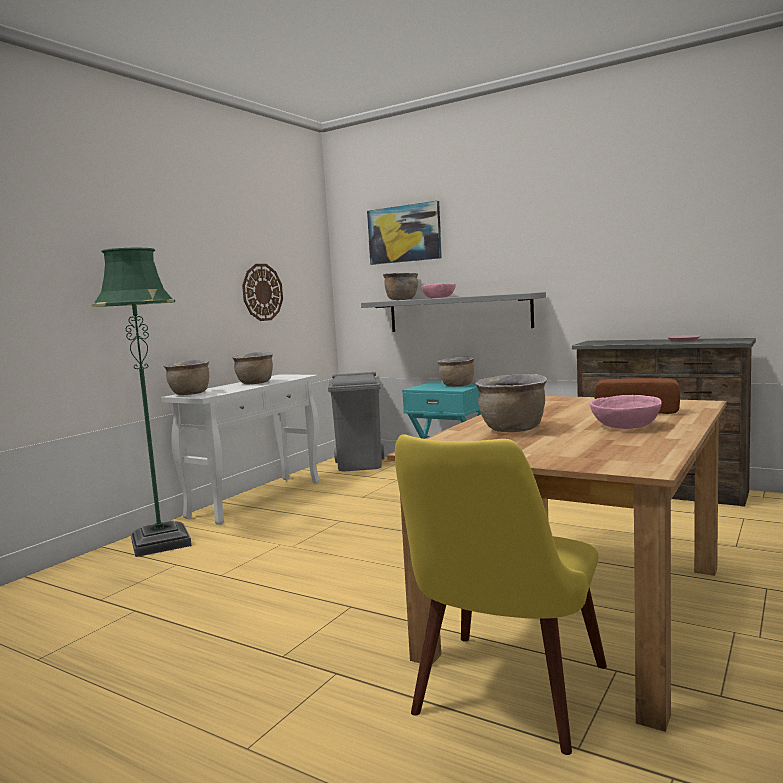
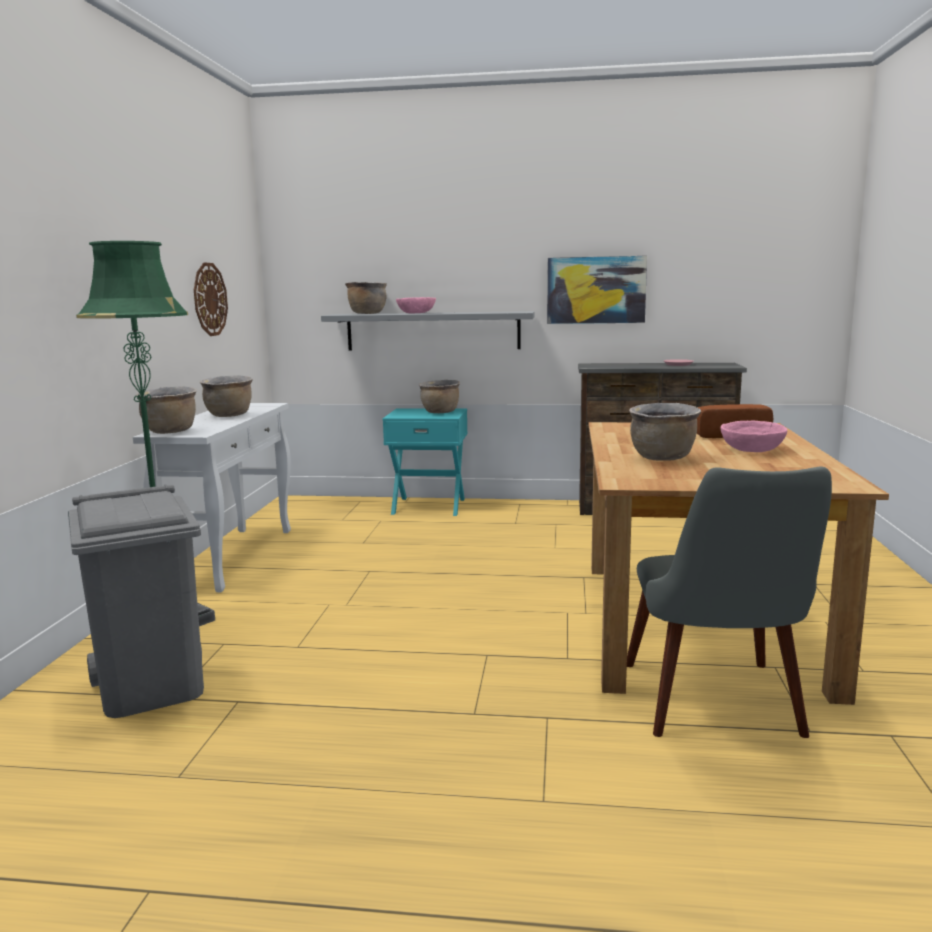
camera: 25 degrees left, 5 degrees up
grey trash can [328,371,384,471] -> grey trash can moved to [68,484,204,718]
picture [367,201,442,265] -> picture moved to [547,256,647,324]
yellow chair [395,434,607,755] -> grey chair [627,466,832,738]

